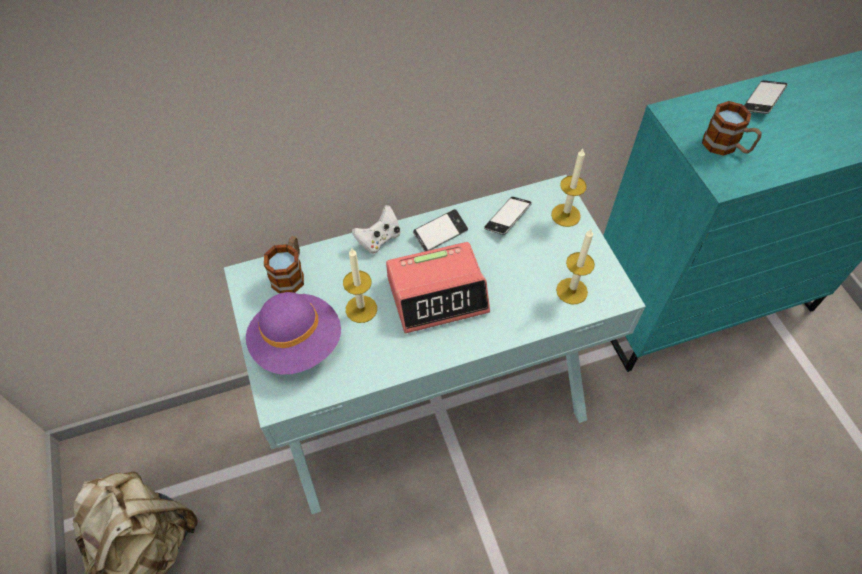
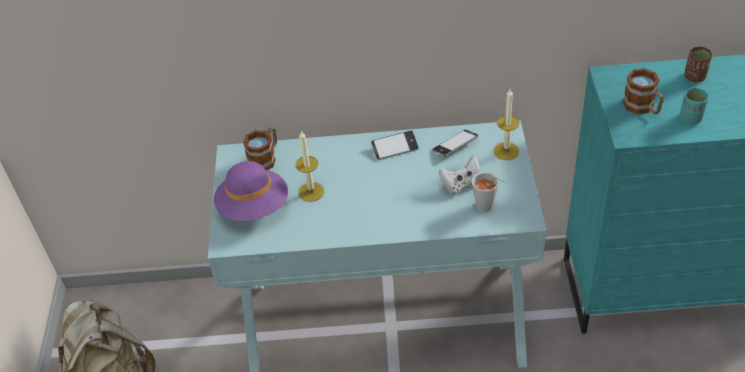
camera: 20 degrees right, 10 degrees down
white game controller [352,205,400,254] -> white game controller moved to [439,155,481,195]
alarm clock [386,242,490,333] -> none
candle [556,229,595,305] -> grey cup [472,172,506,213]
phone [744,80,788,114] -> brown cup [684,46,712,82]
none -> turquoise cup [680,87,709,125]

